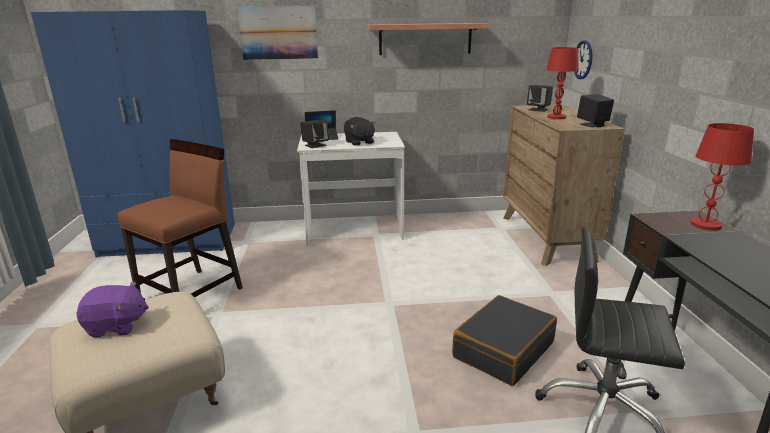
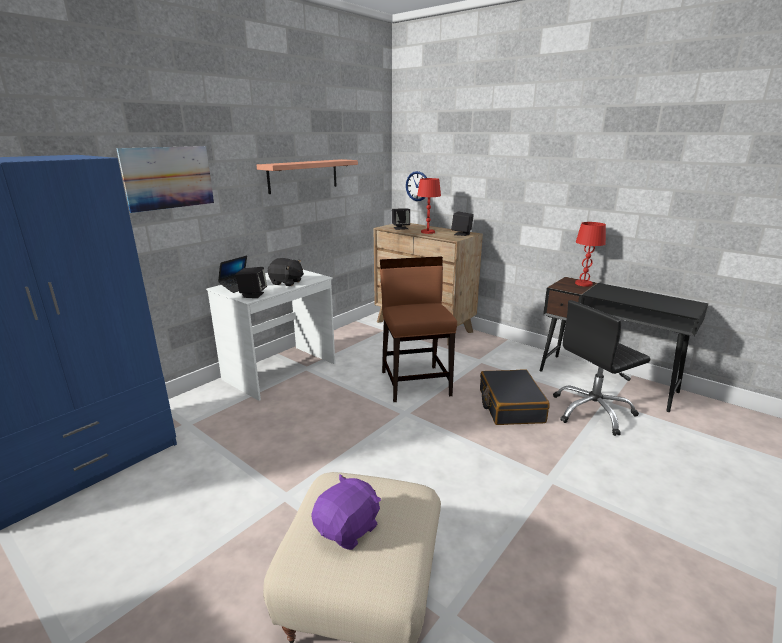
camera: 45 degrees left, 0 degrees up
brown chair [117,139,243,297] -> brown chair moved to [380,256,457,402]

